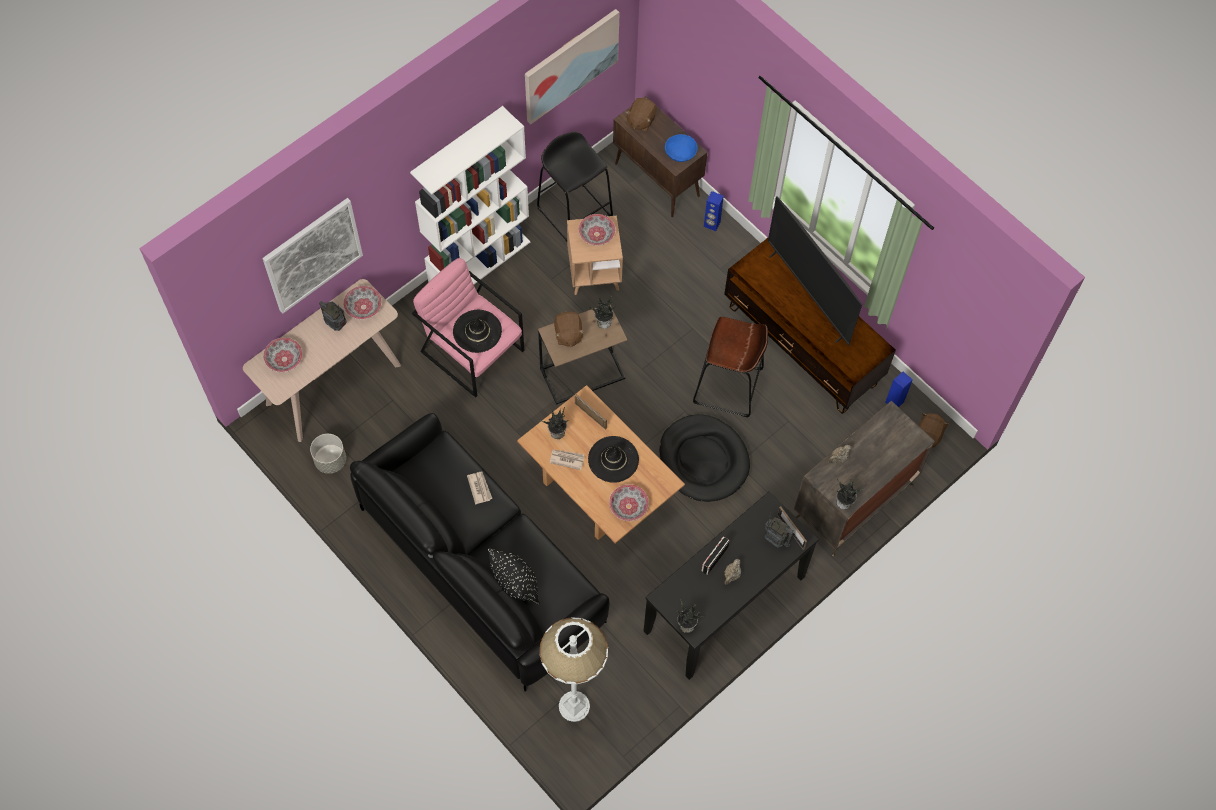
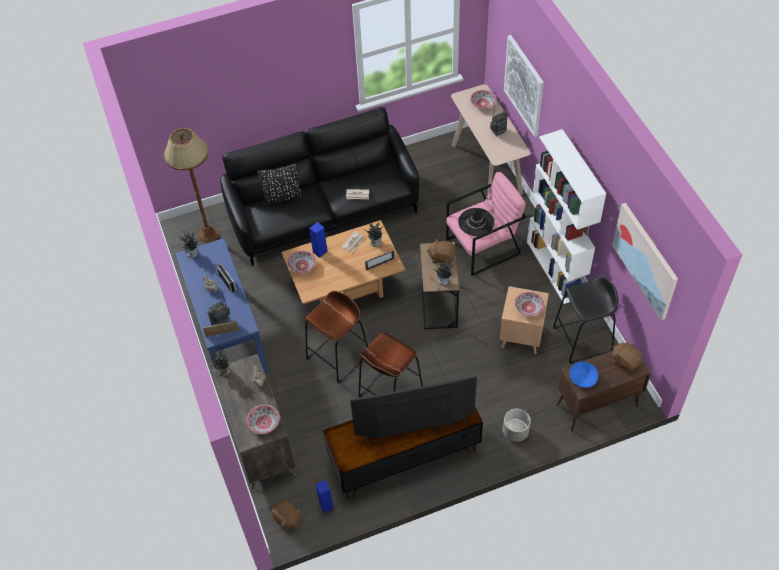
camera: 115 degrees right, 10 degrees down
grey planter [310,434,346,474] -> grey planter moved to [503,409,531,442]
bowl [343,286,382,319] -> bowl moved to [247,405,280,434]
white floor lamp [539,617,608,722] -> brown floor lamp [164,128,219,243]
black hat [588,436,639,483] -> none
black console table [644,491,818,680] -> blue console table [175,238,269,374]
black dog bed [659,414,750,502] -> brown stool [305,291,368,384]
blue speaker [704,191,724,231] -> blue speaker moved to [309,222,327,258]

